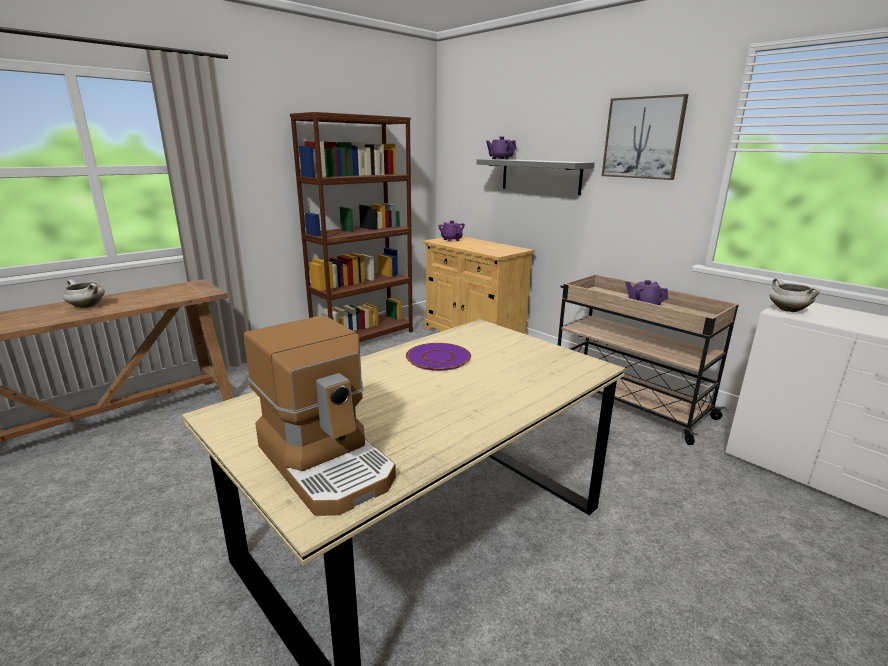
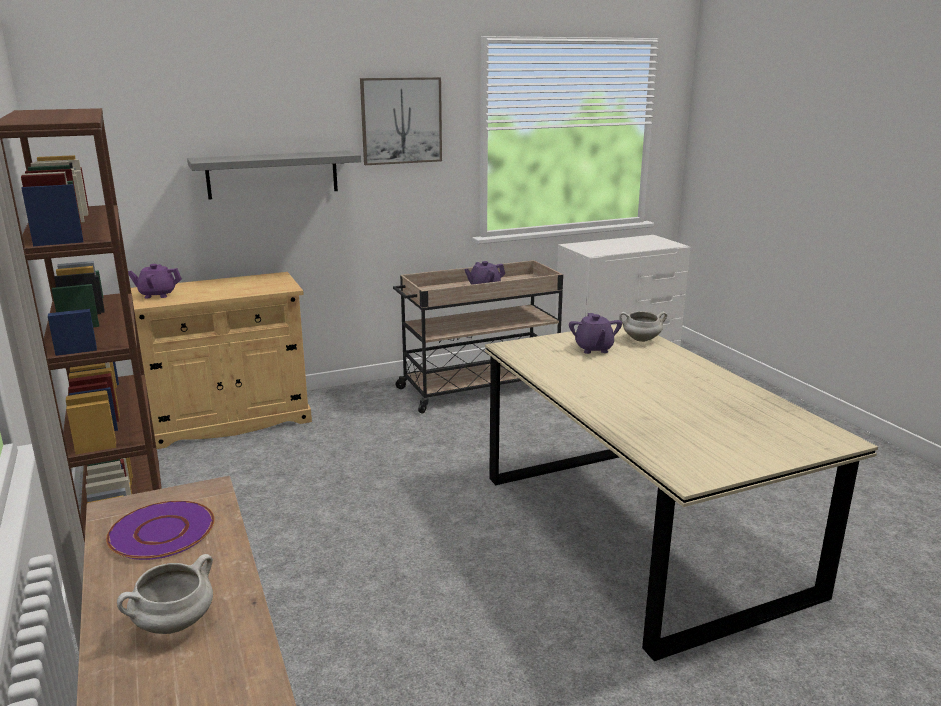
camera: 70 degrees left, 0 degrees up
coffee machine [244,315,396,516] -> none
purple plate [406,343,471,371] -> purple plate moved to [106,501,215,560]
purple teapot [486,136,517,160] -> purple teapot moved to [569,313,622,354]
white cooking pot [769,278,820,312] -> white cooking pot moved to [619,311,667,342]

